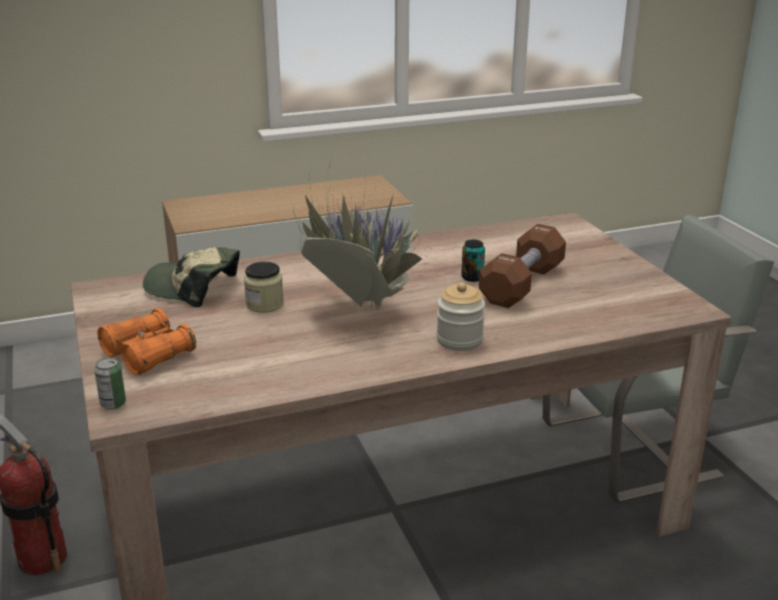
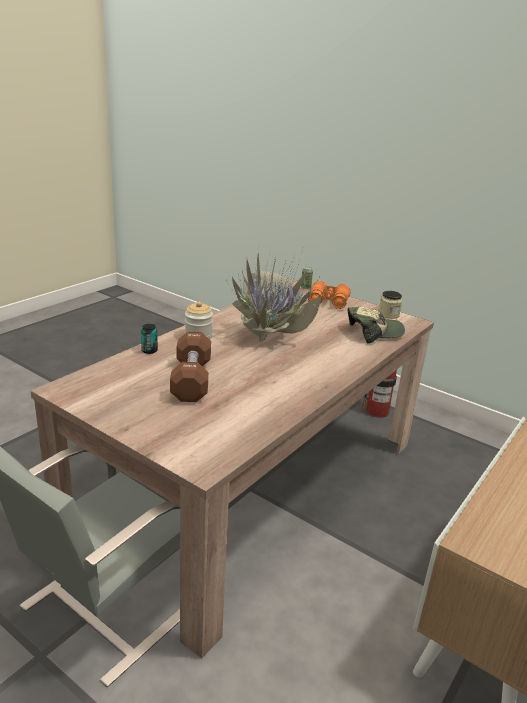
camera: 145 degrees right, 0 degrees up
jar [244,262,284,312] -> jar moved to [379,291,402,319]
can [461,240,485,282] -> can moved to [141,324,158,354]

